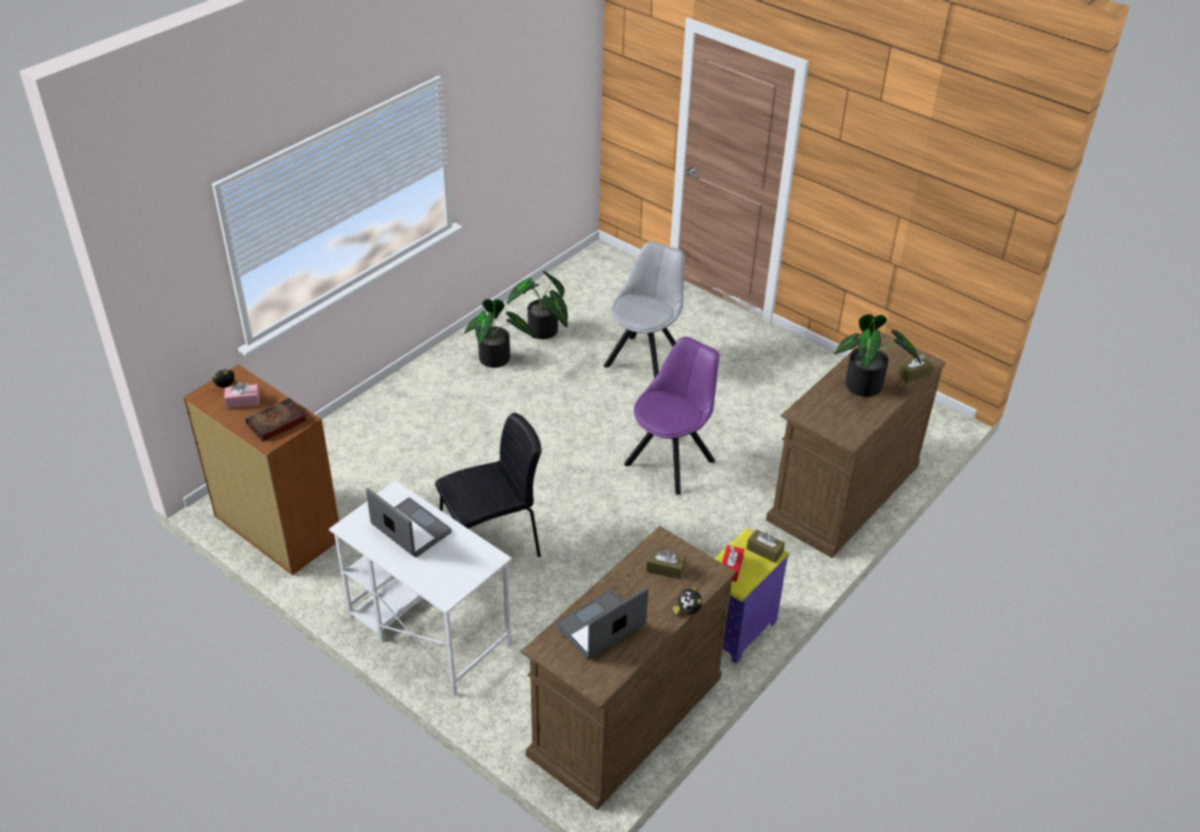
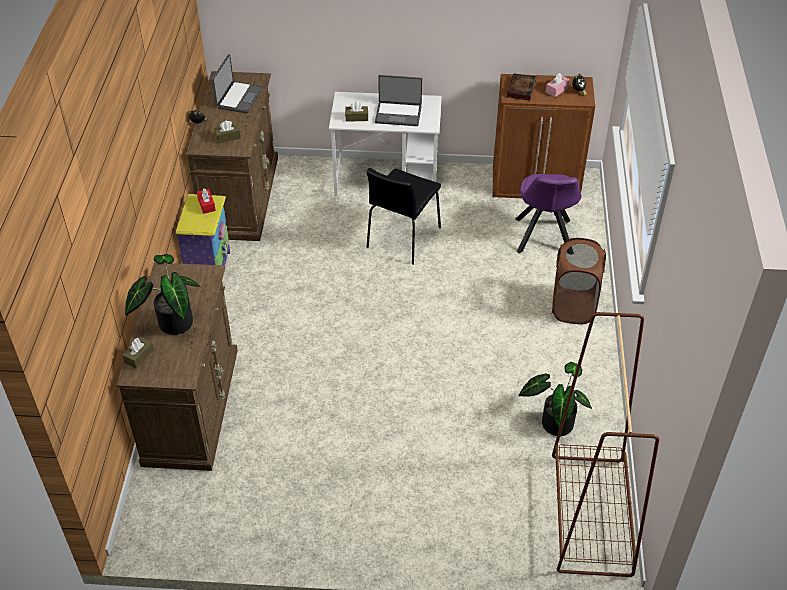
camera: 145 degrees right, 5 degrees up
potted plant [464,299,535,368] -> none
grey chair [604,241,684,378] -> none
purple chair [624,337,720,495] -> purple chair moved to [516,174,582,254]
brown tissue box [747,529,785,563] -> brown tissue box moved to [345,102,368,122]
none -> brown laundry basket [552,238,606,324]
none -> brown clothes rack [552,312,659,577]

